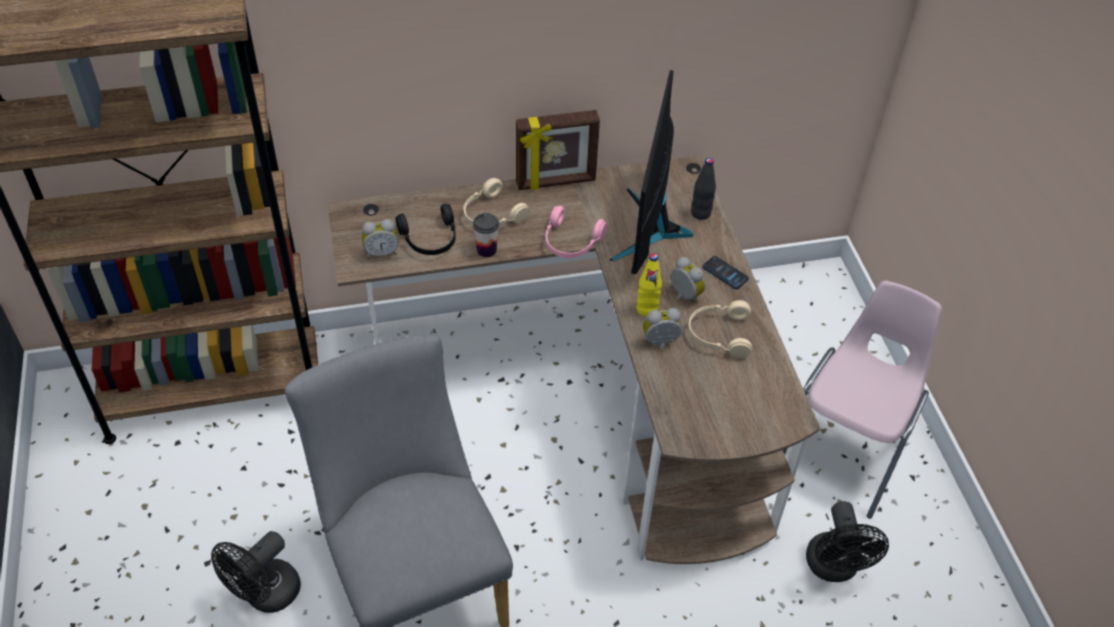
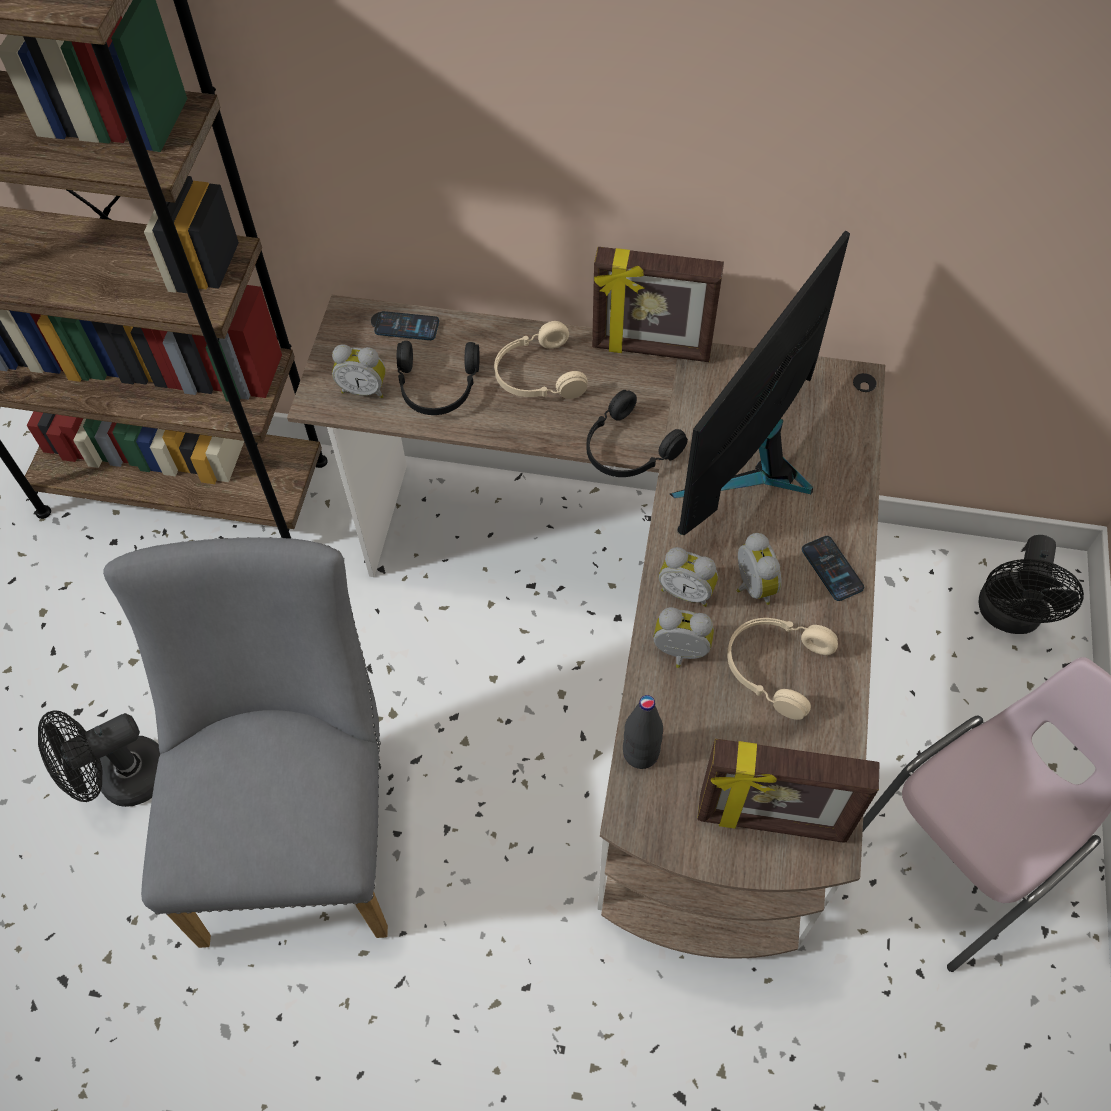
camera: 25 degrees right, 10 degrees up
cup [473,213,499,257] -> none
pink headphones [545,206,608,258] -> black headphones [586,390,688,477]
yellow bottle [637,254,662,317] -> alarm clock [659,547,718,607]
black bottle [691,158,716,220] -> black bottle moved to [623,695,663,769]
black fan [806,501,889,582] -> black fan moved to [978,535,1084,634]
none -> phone [374,311,439,340]
none -> picture frame [698,739,880,843]

